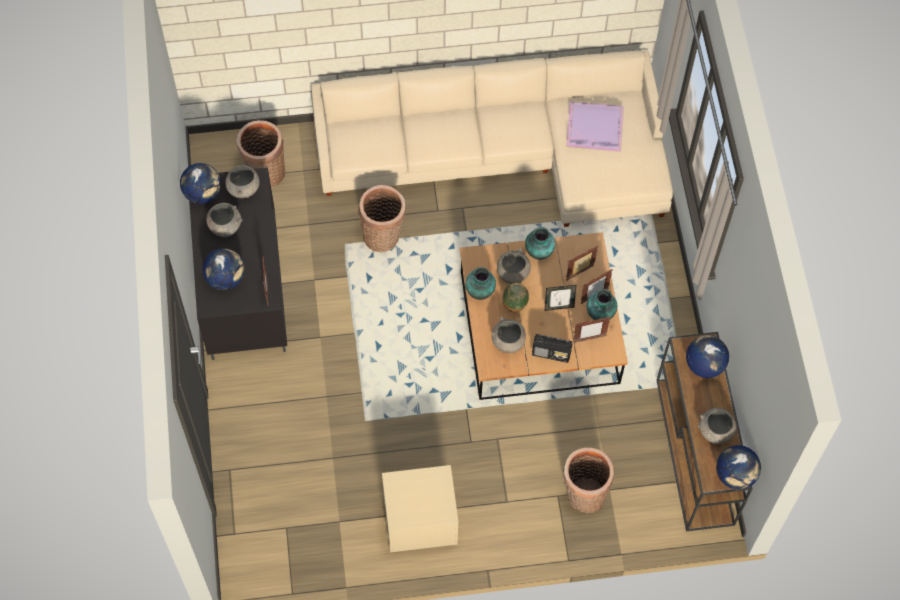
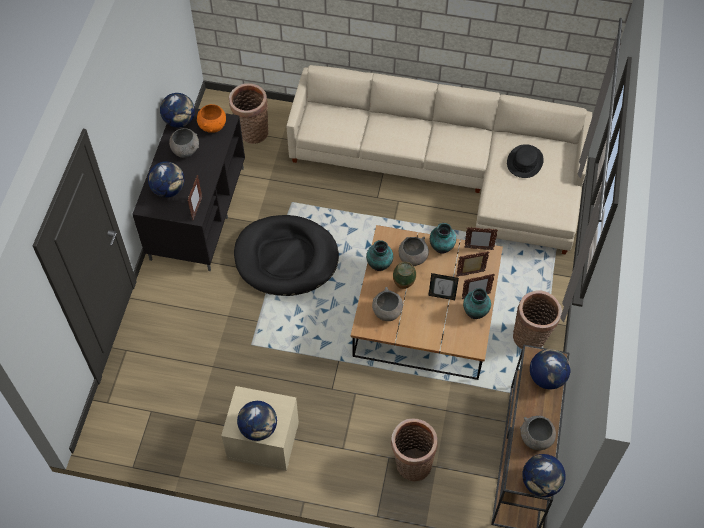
camera: 20 degrees right, 5 degrees down
grey bowl [225,165,260,198] -> orange bowl [197,104,226,133]
basket [359,185,406,252] -> basket moved to [513,290,562,349]
radio [532,334,572,363] -> none
purple tray [566,101,624,152] -> black hat [507,144,544,178]
picture frame [573,317,610,343] -> picture frame moved to [464,227,498,250]
none -> black dog bed [234,215,339,296]
none -> globe [237,401,277,441]

